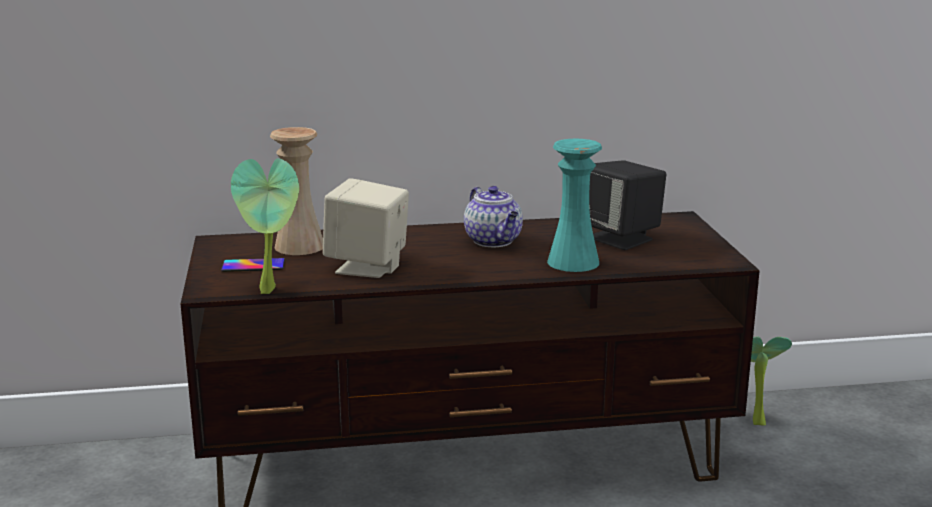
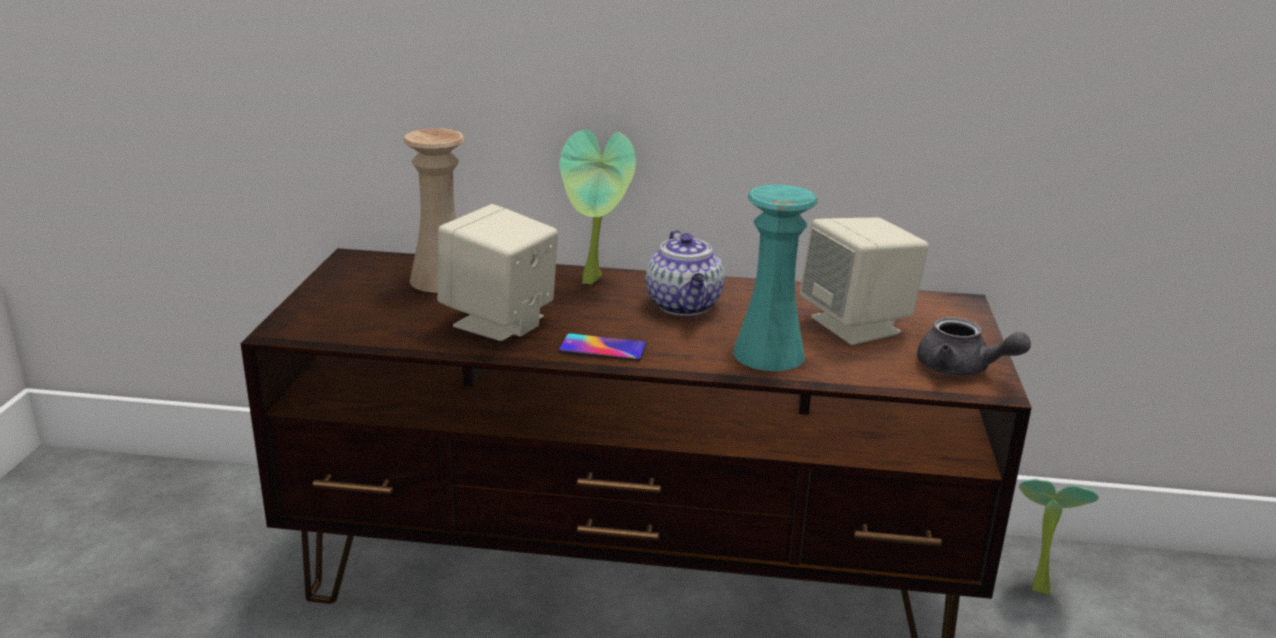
camera: 15 degrees right, 5 degrees up
phone [221,258,285,272] -> phone moved to [558,334,647,361]
potted plant [231,158,299,294] -> potted plant moved to [560,129,636,285]
black speaker [589,160,666,250] -> beige speaker [800,218,928,345]
none -> grey teapot [917,317,1031,376]

